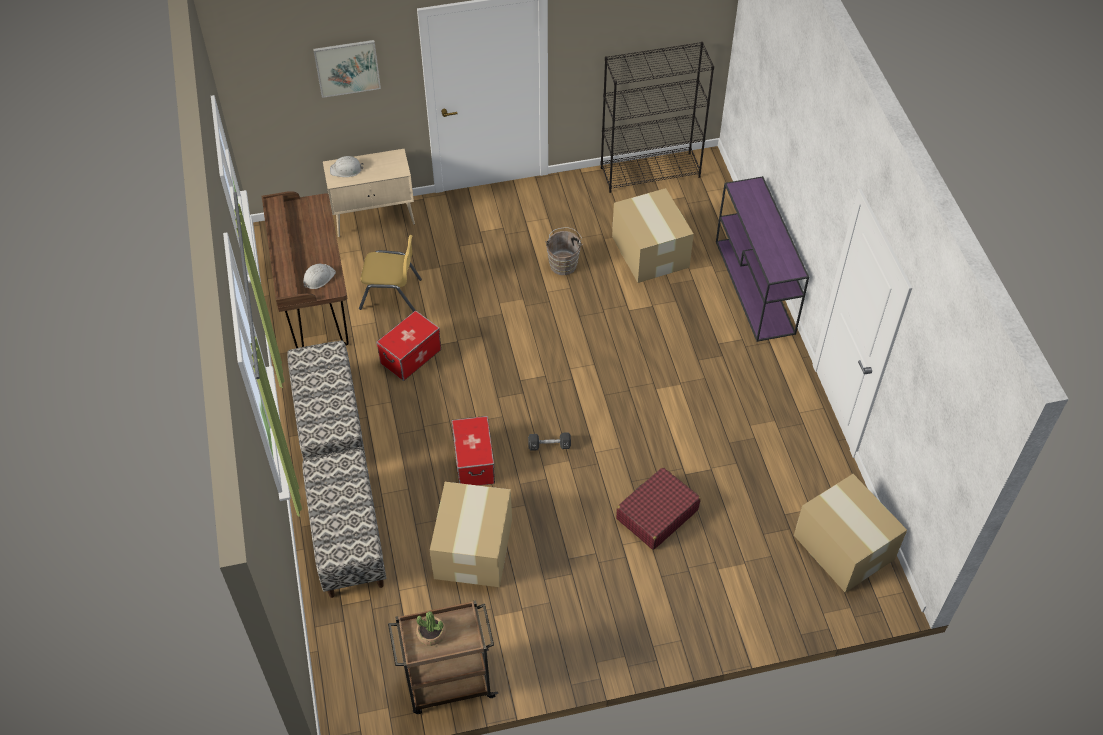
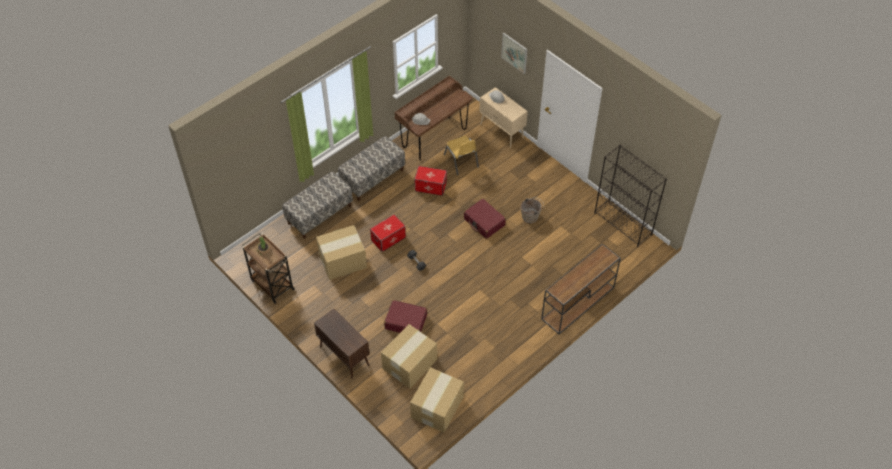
camera: 60 degrees right, 0 degrees up
cardboard box [612,188,694,283] -> cardboard box moved to [381,324,437,389]
purple console table [716,176,809,342] -> brown console table [541,243,621,334]
none -> brown cabinet [314,308,370,379]
none -> red suitcase [464,199,506,239]

